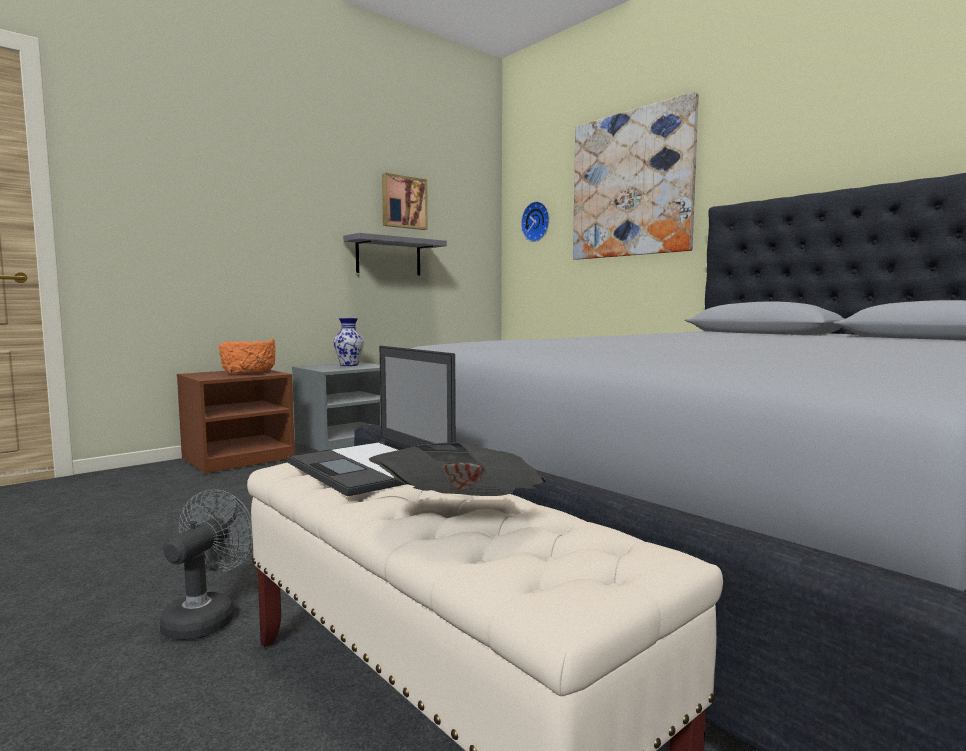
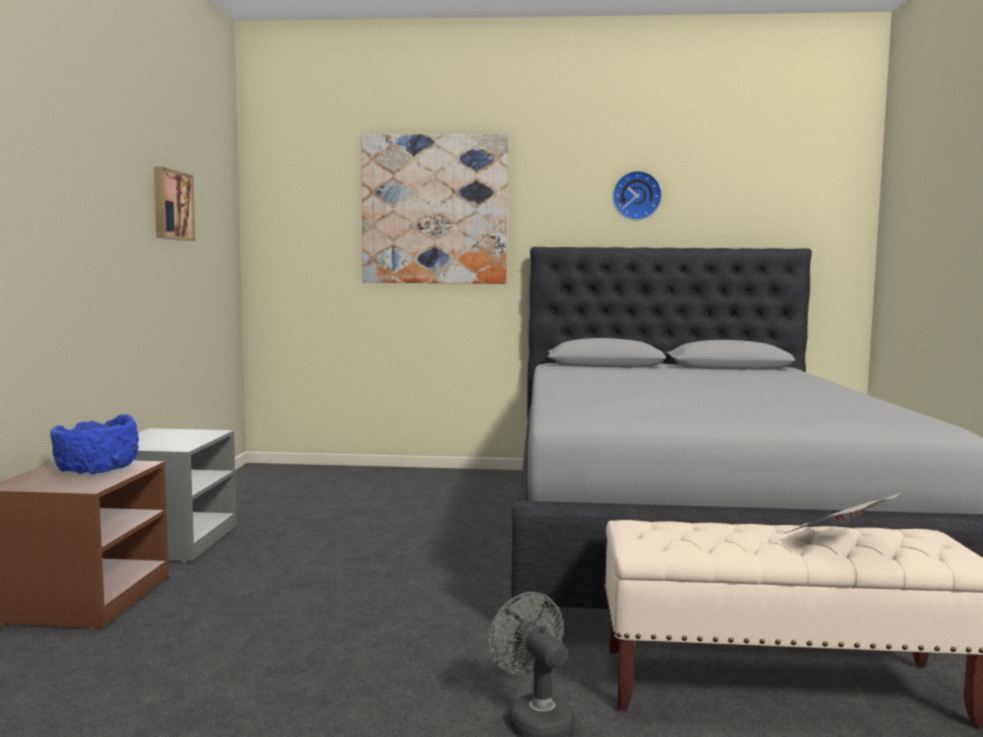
camera: 45 degrees left, 0 degrees up
orange bowl [219,338,275,374] -> blue bowl [50,414,139,475]
laptop [287,346,456,497] -> none
vase [334,318,364,366] -> none
grey shelf [343,233,447,276] -> none
wall clock [521,201,550,242] -> wall clock moved to [612,171,662,220]

